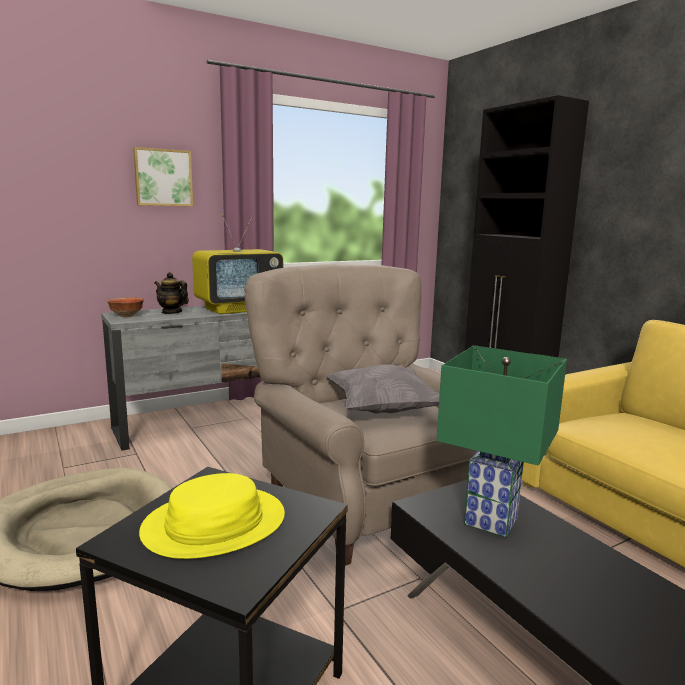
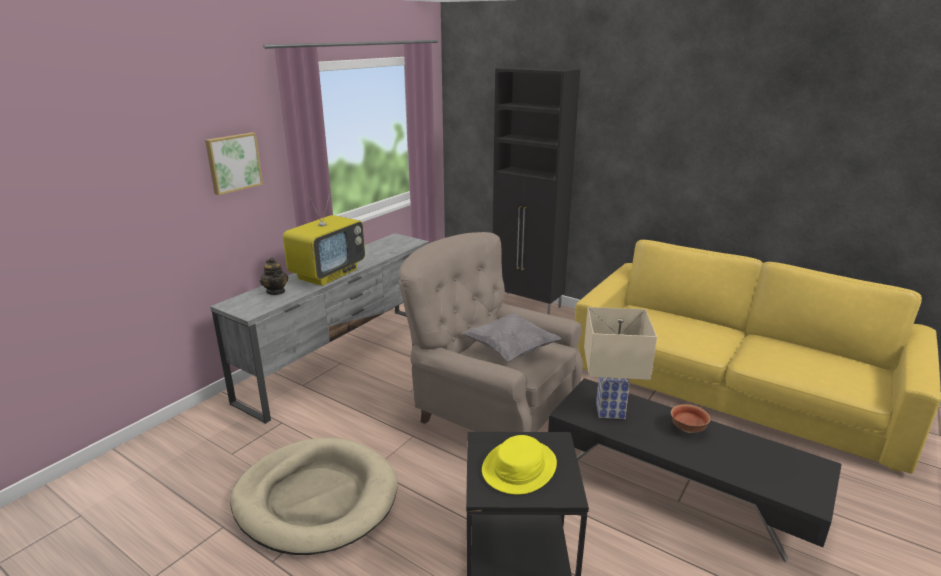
camera: 25 degrees left, 10 degrees up
bowl [107,298,144,317] -> bowl moved to [671,404,711,433]
teapot [154,272,189,314] -> teapot turned 120 degrees counterclockwise [260,257,288,295]
green table lamp [436,345,567,537] -> beige table lamp [584,307,657,419]

